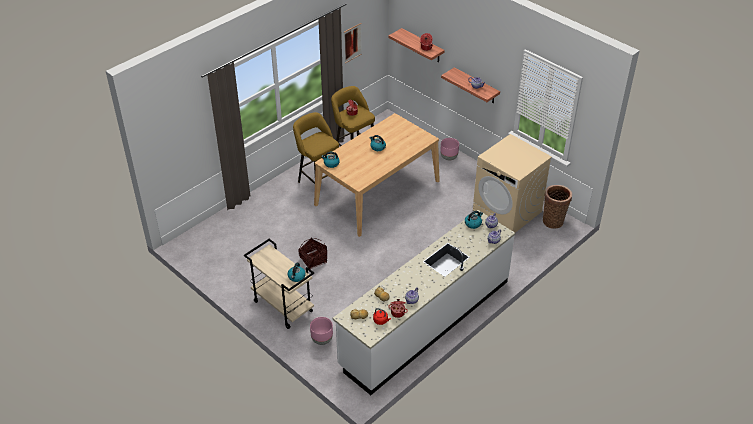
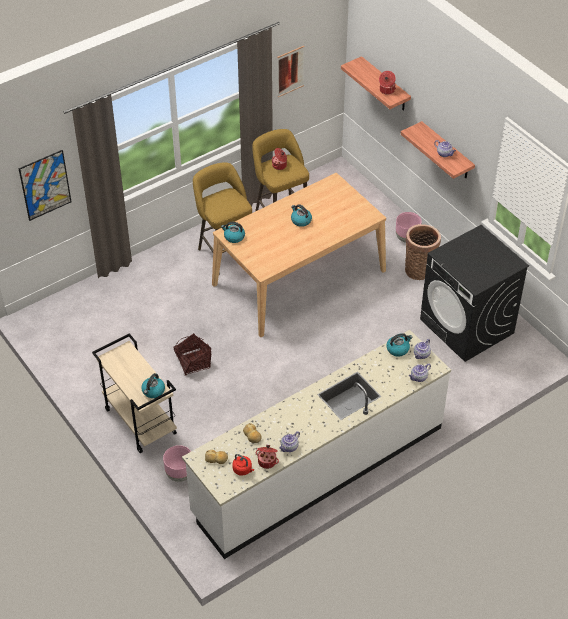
camera: 10 degrees right, 5 degrees up
beige washing machine [473,134,552,233] -> black washing machine [420,225,529,362]
basket [543,185,572,229] -> basket moved to [405,224,441,280]
none -> picture [18,150,72,221]

